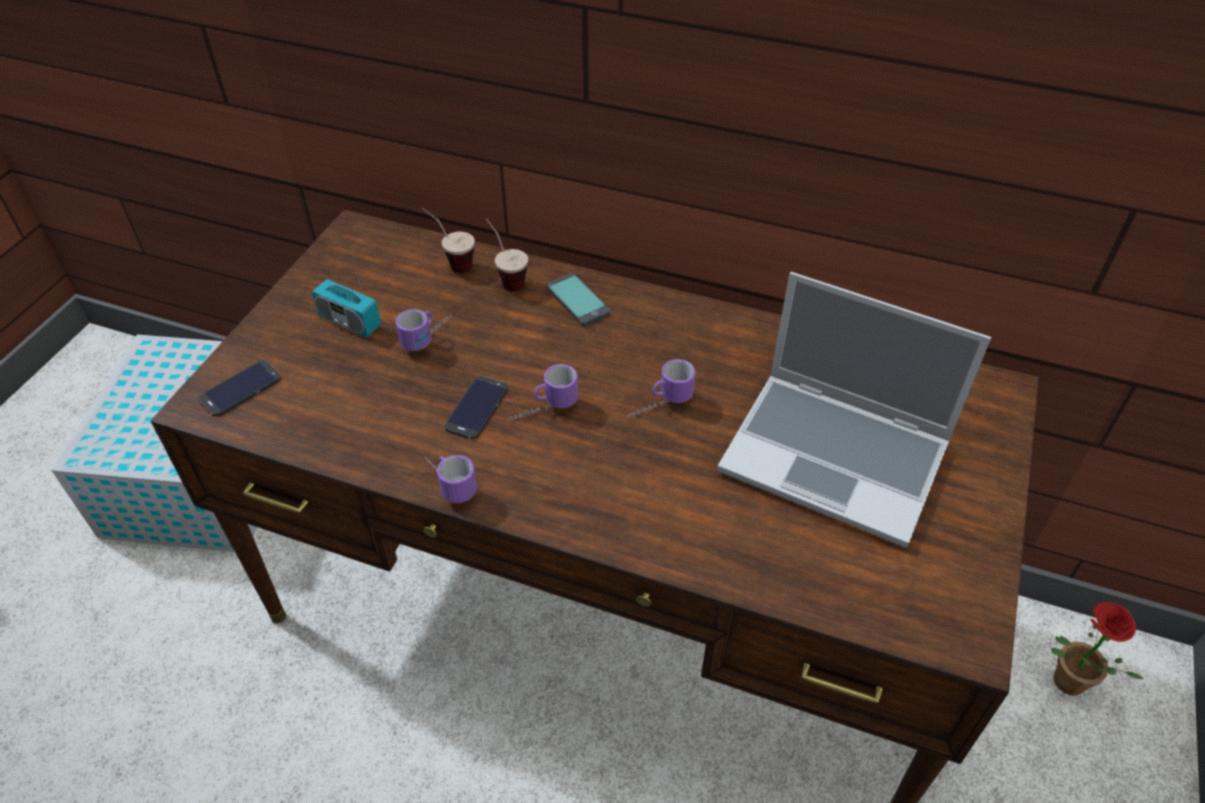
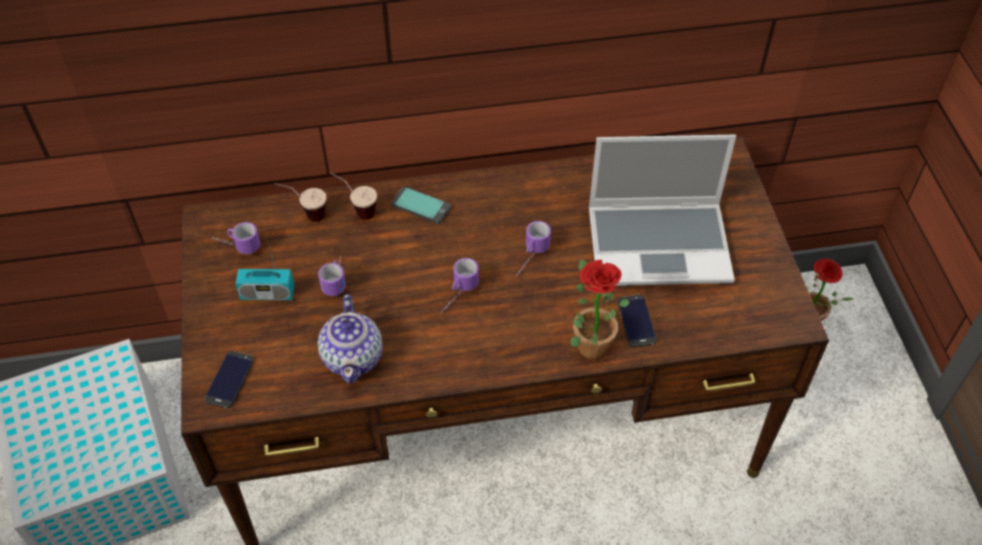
camera: 30 degrees left, 5 degrees up
mug [425,455,477,503] -> mug moved to [212,222,260,254]
phone [445,376,508,439] -> phone moved to [618,295,657,347]
none -> teapot [318,294,383,384]
none -> potted plant [570,259,630,360]

